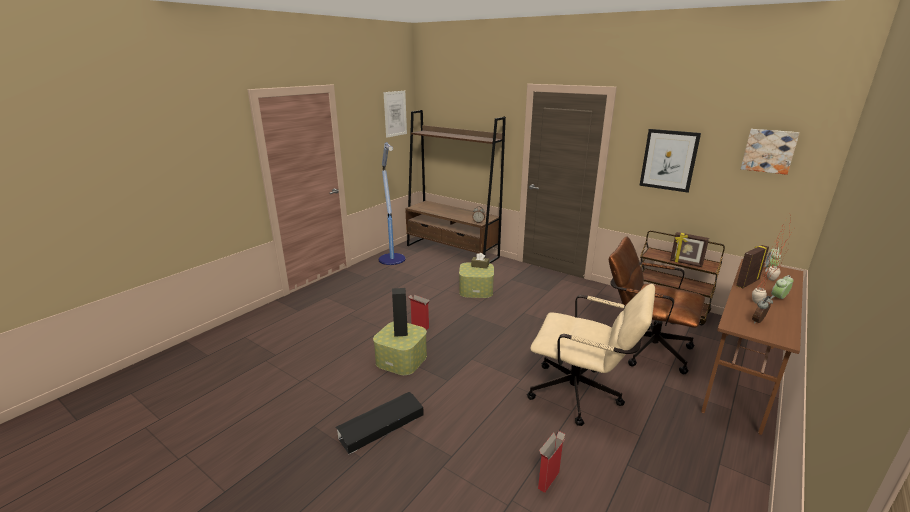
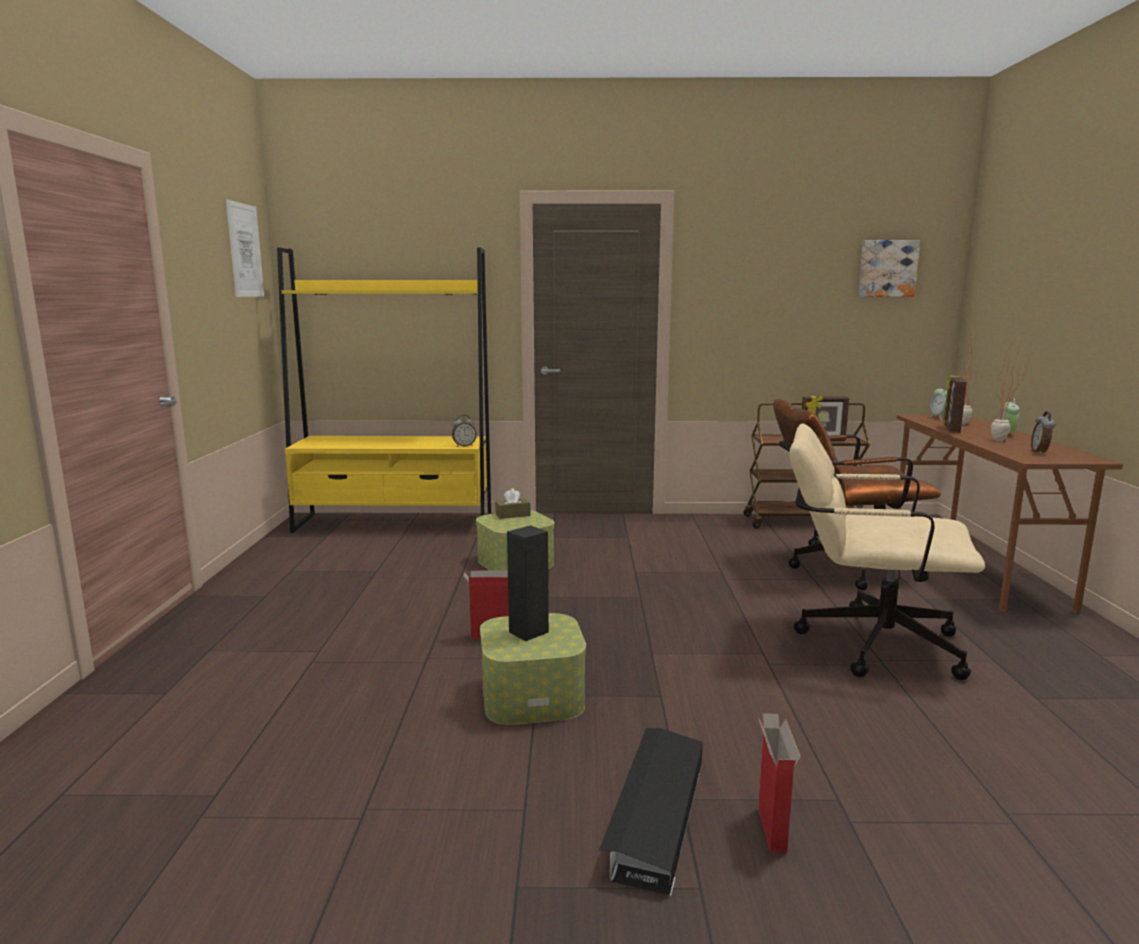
camera: 35 degrees left, 10 degrees down
floor lamp [379,142,406,265] -> none
brown bookcase [405,110,506,264] -> yellow bookcase [277,247,491,533]
beige office chair [527,284,655,426] -> beige office chair turned 150 degrees counterclockwise [790,424,985,680]
cardboard box [538,431,566,493] -> cardboard box moved to [758,713,801,853]
picture [639,129,701,193] -> none

